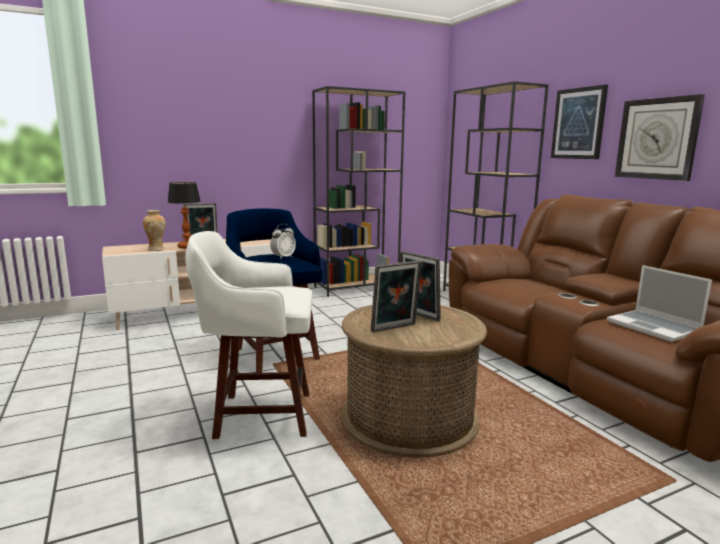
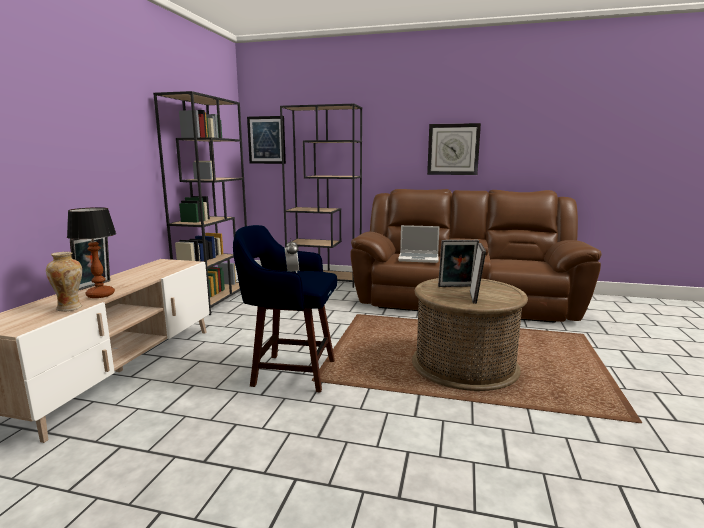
camera: 50 degrees left, 0 degrees up
white stool [185,231,312,439] -> none
picture [551,85,608,159] -> picture moved to [247,116,286,164]
laptop [607,265,712,342] -> laptop moved to [398,225,440,263]

